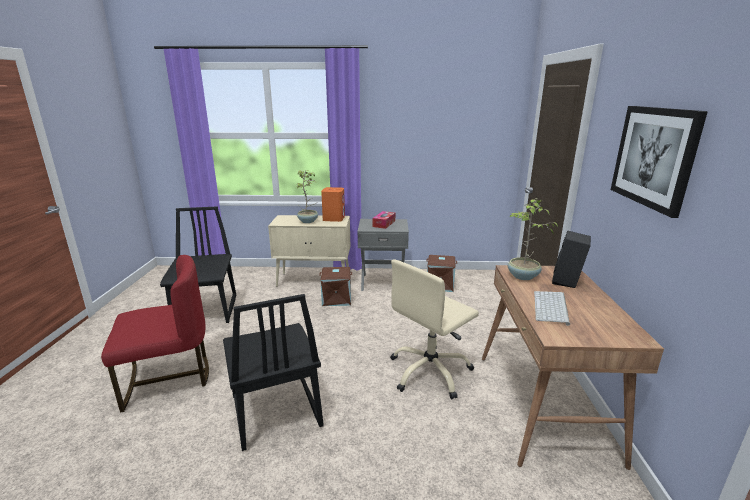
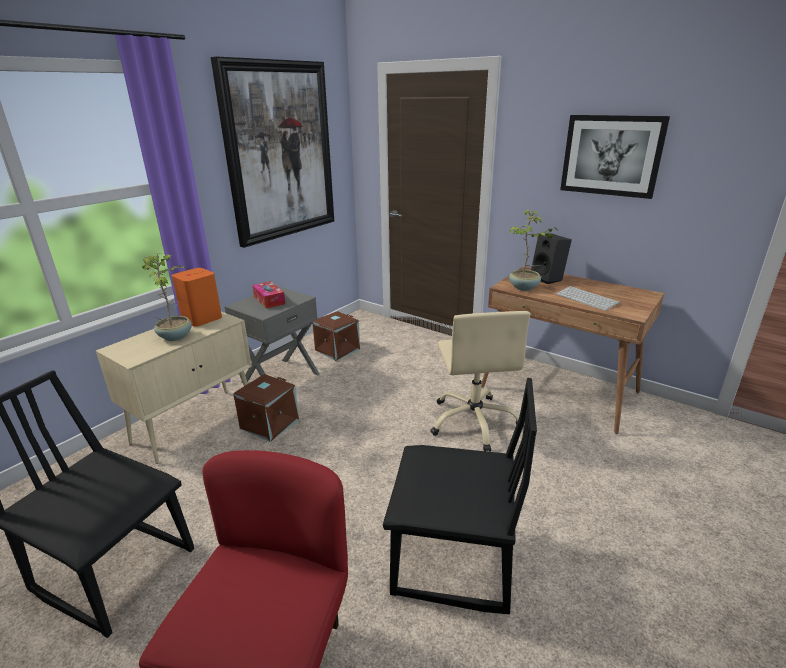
camera: 55 degrees left, 5 degrees up
none -> picture [211,56,334,248]

